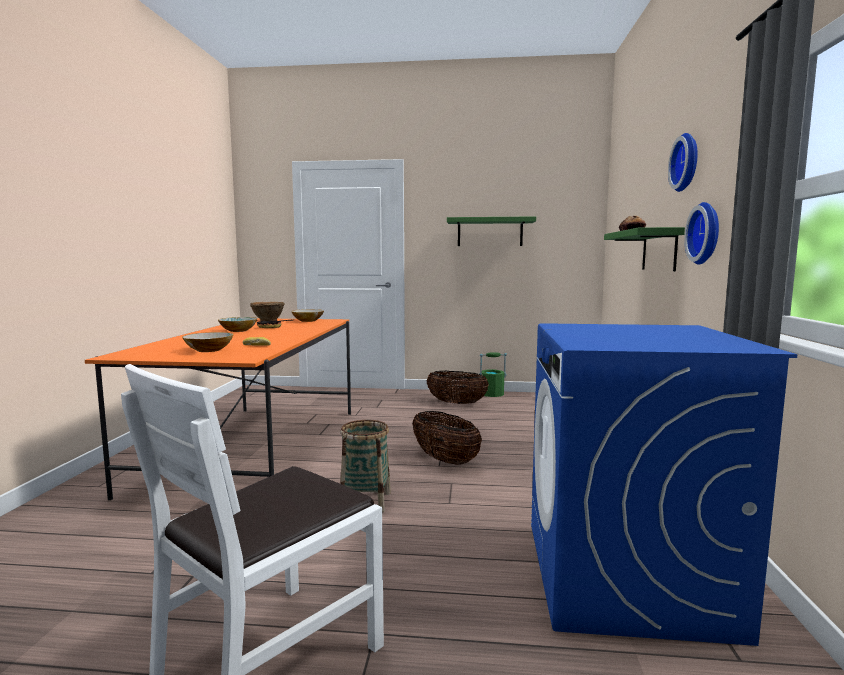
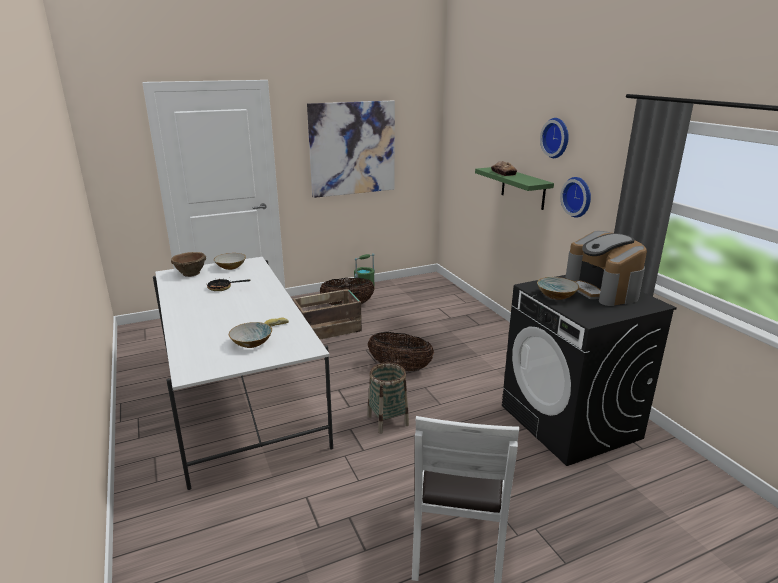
camera: 30 degrees left, 15 degrees up
orange dining table [85,318,351,500] -> white dining table [153,257,333,490]
bowl [218,317,257,332] -> bowl moved to [537,277,579,300]
green shelf [447,216,536,246] -> picture [307,101,395,198]
blue washing machine [531,323,798,646] -> black washing machine [502,275,677,466]
none -> crate [293,289,362,340]
none -> coffee machine [566,231,647,306]

